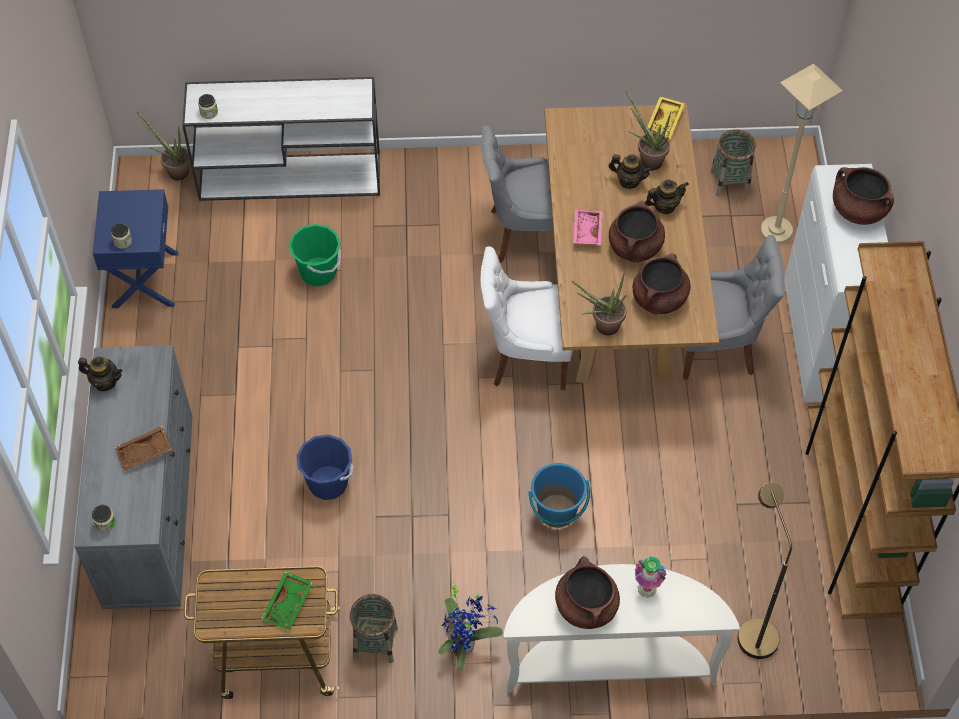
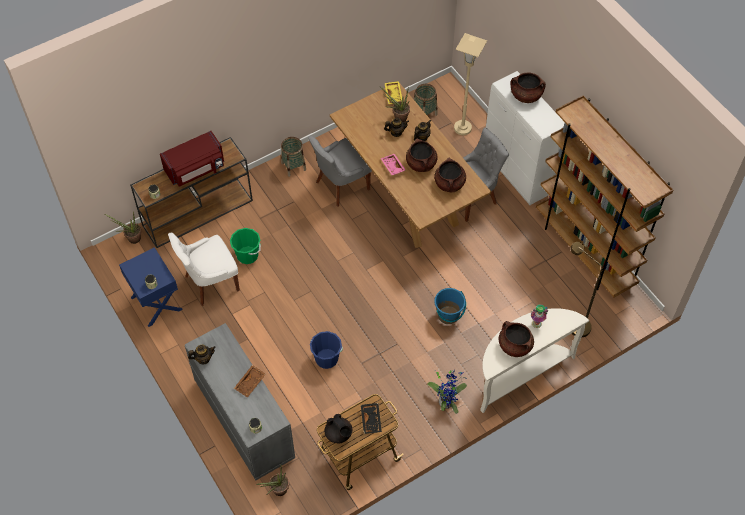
camera: 30 degrees left, 0 degrees up
white console table [182,77,380,201] -> brown console table [130,137,253,248]
green tray [261,571,313,630] -> black tray [361,403,382,434]
basket [350,594,398,663] -> basket moved to [281,137,306,177]
white chair [481,246,573,390] -> white chair moved to [168,233,240,306]
potted plant [572,273,627,335] -> potted plant moved to [256,466,289,496]
none -> red microwave [160,131,224,186]
none -> black teapot [325,414,352,443]

